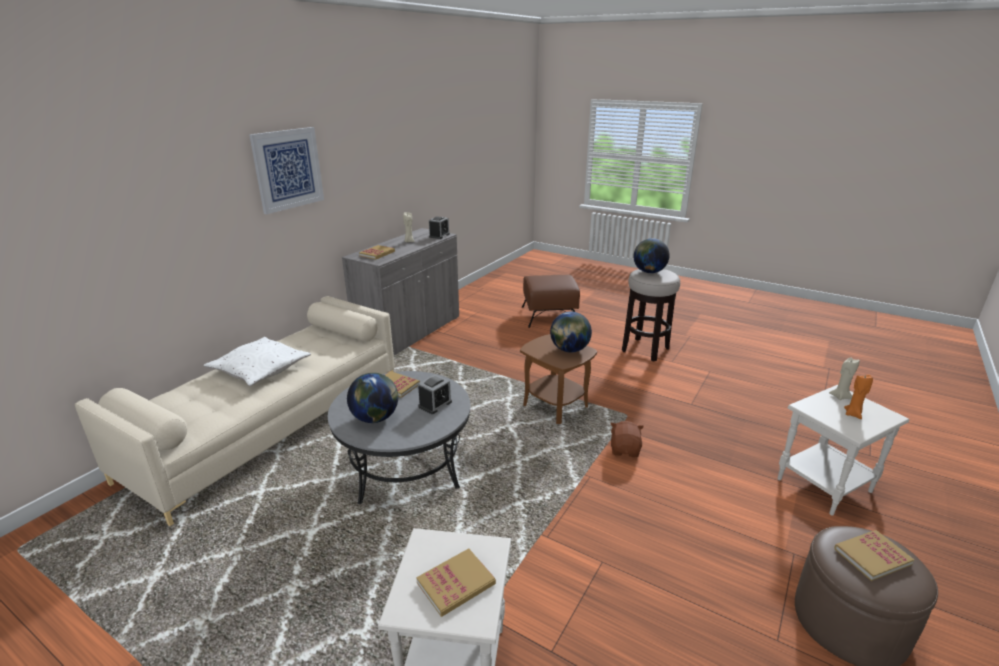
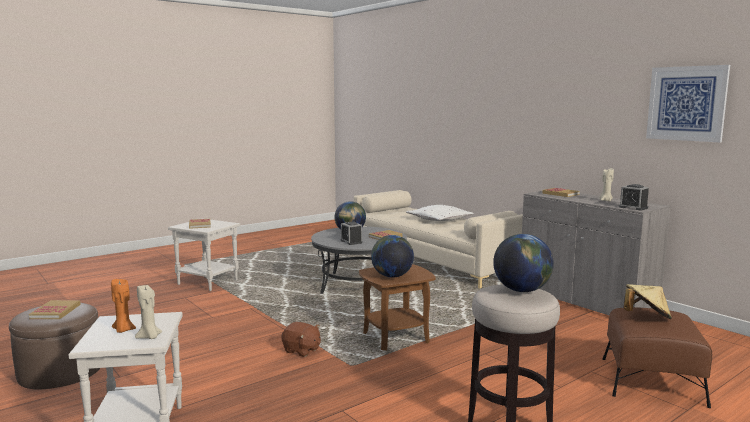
camera: 110 degrees right, 15 degrees down
picture [249,127,324,214] -> picture moved to [646,65,730,142]
none -> beige hat [624,284,672,319]

